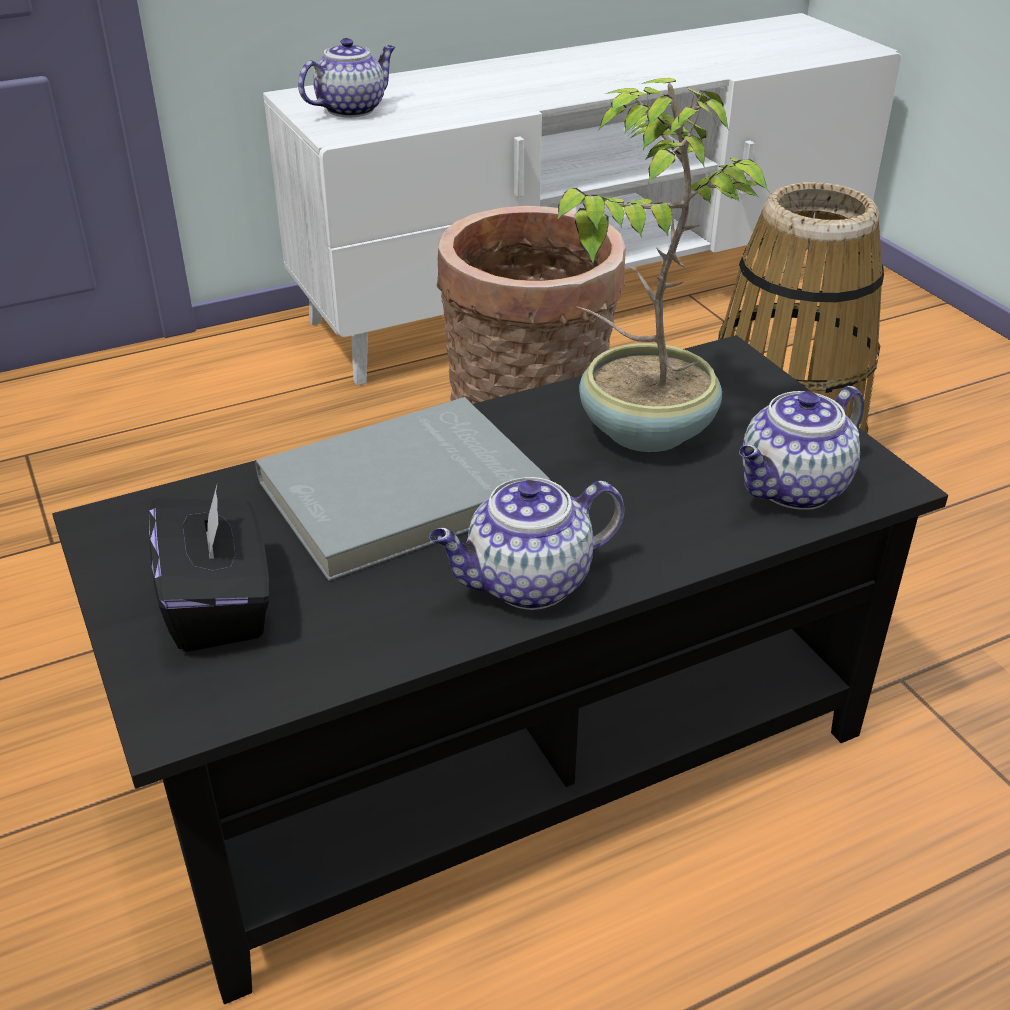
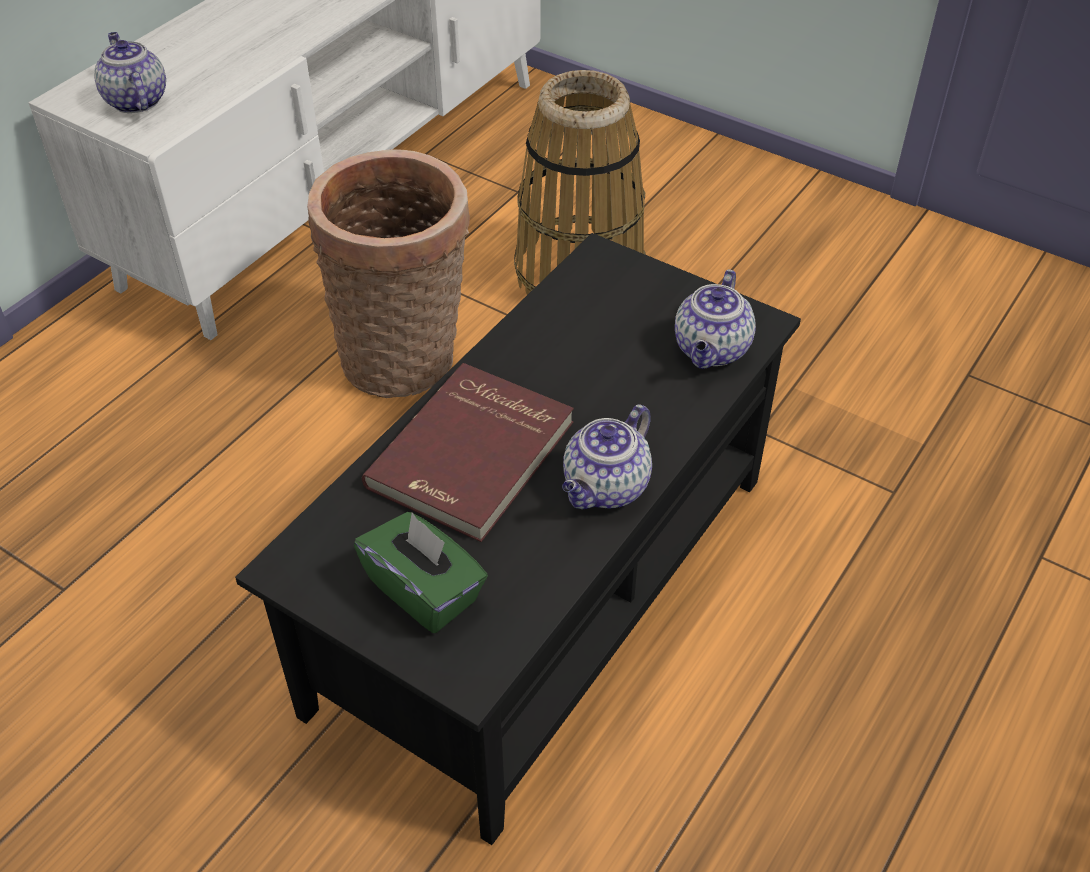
camera: 30 degrees left, 10 degrees up
black tissue box [149,485,269,652] -> green tissue box [354,512,488,633]
grey book [256,397,550,581] -> red book [362,363,574,542]
teapot [298,38,396,118] -> teapot turned 45 degrees counterclockwise [94,32,166,113]
potted plant [557,78,769,452] -> none

